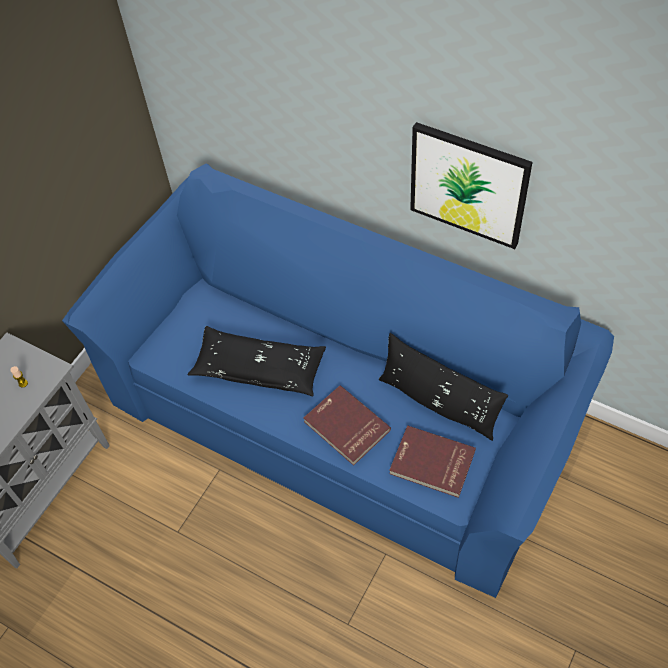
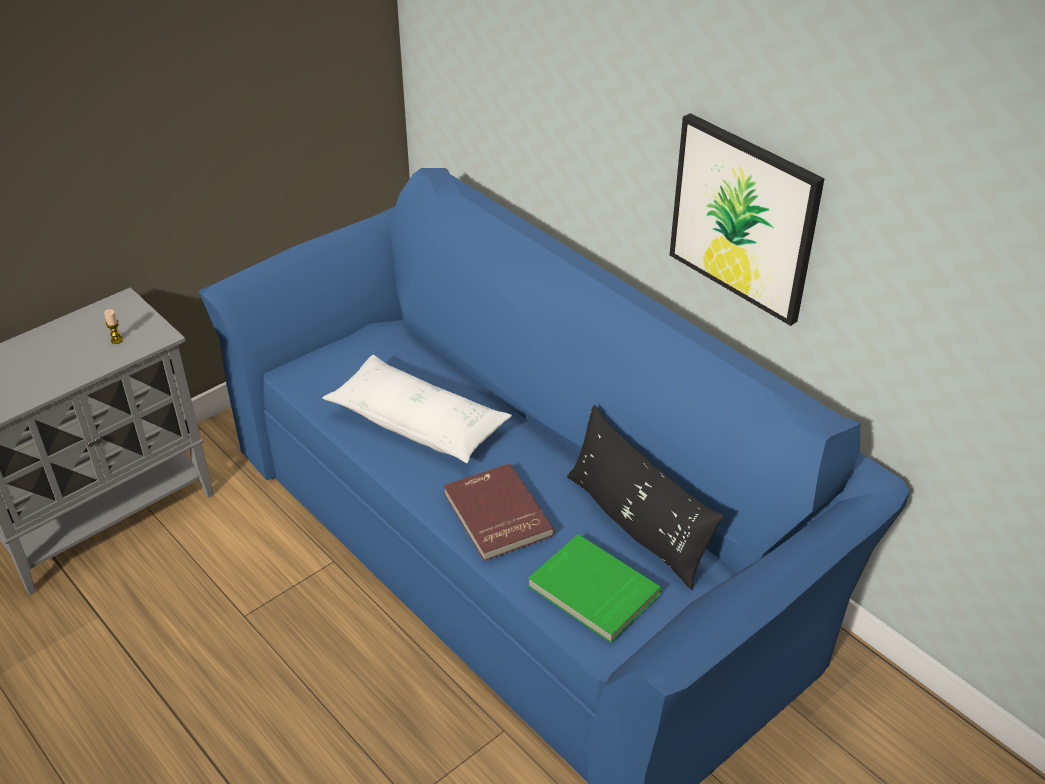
camera: 15 degrees right, 15 degrees down
black pillow [187,326,326,396] -> white pillow [322,355,512,463]
red book [389,426,476,498] -> green book [528,534,662,643]

